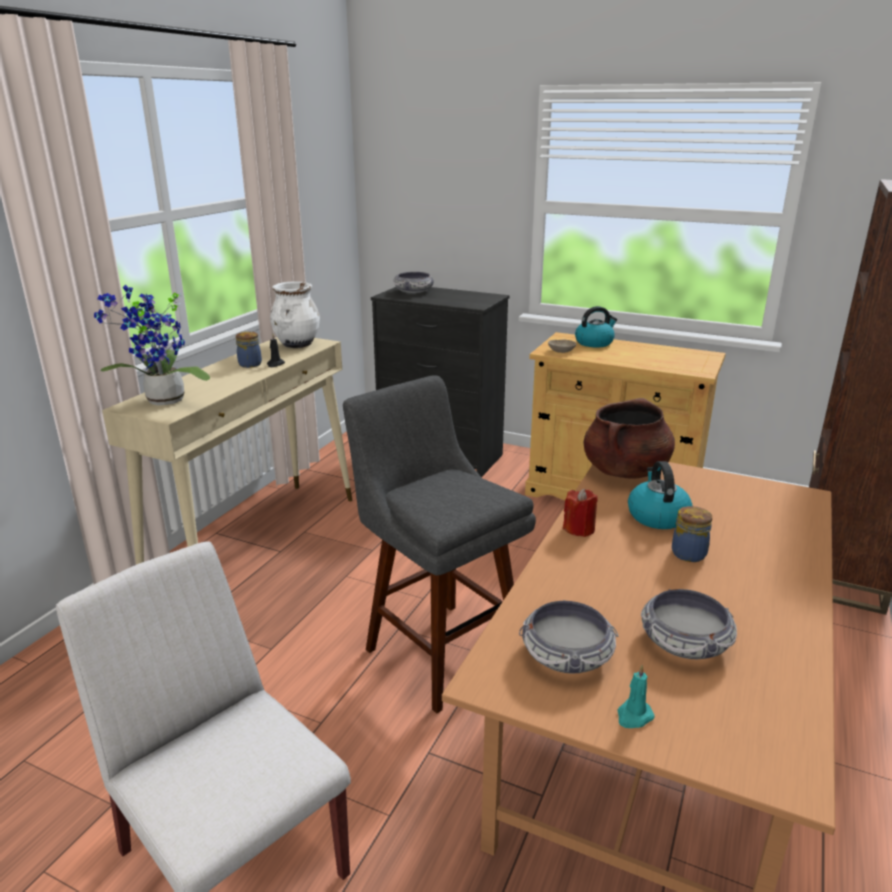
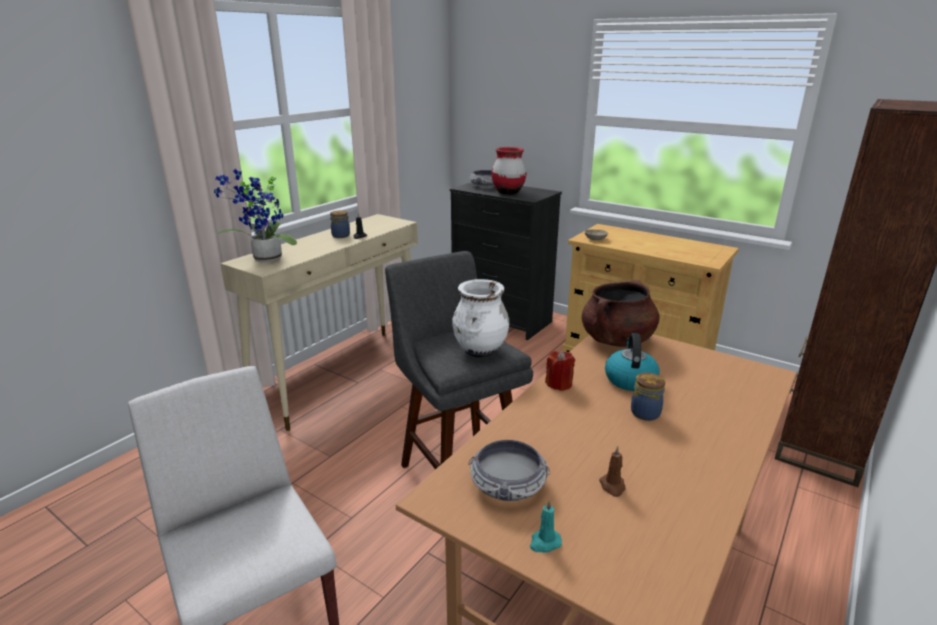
camera: 10 degrees right, 0 degrees up
white vase [270,281,320,348] -> white vase moved to [452,279,509,358]
kettle [575,306,617,348] -> none
bowl [641,589,737,659] -> brown candle [599,446,625,497]
none -> red vase [491,147,527,195]

